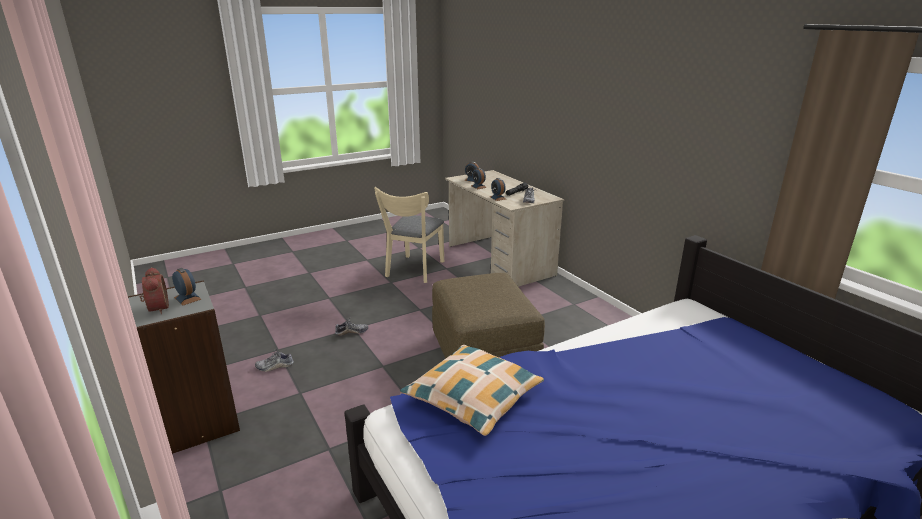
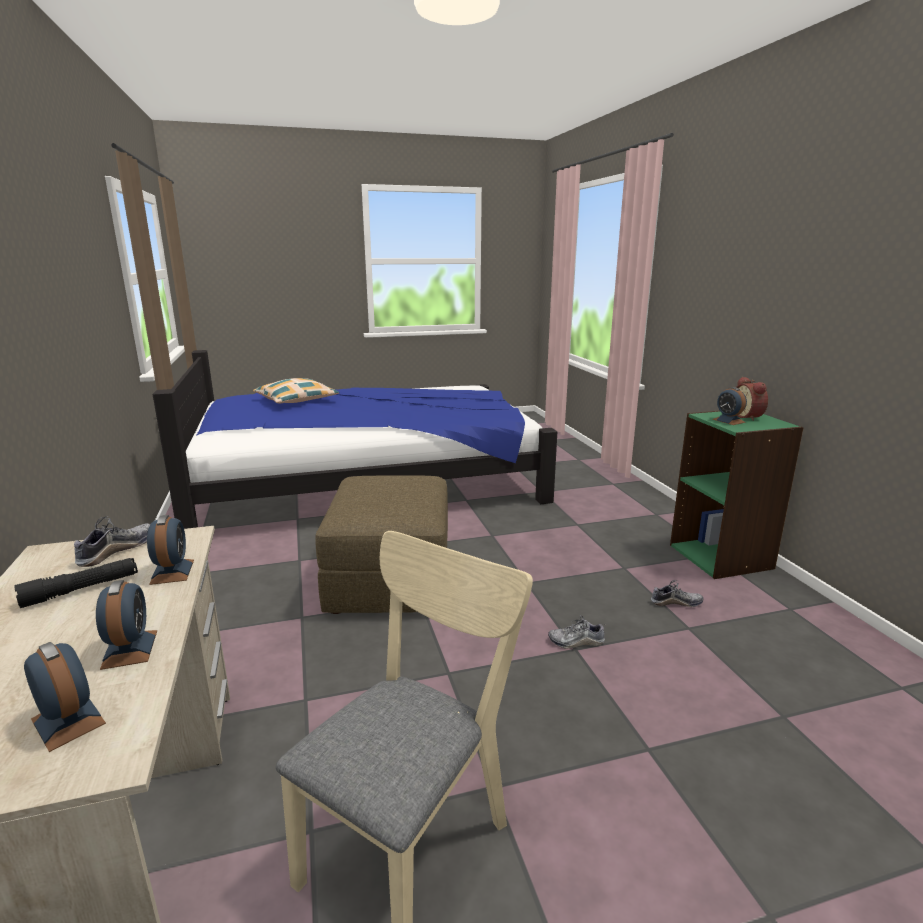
camera: 165 degrees left, 5 degrees down
grey bookcase [128,280,240,454] -> green bookcase [670,411,804,579]
pillow [400,345,544,436] -> pillow moved to [253,378,339,403]

